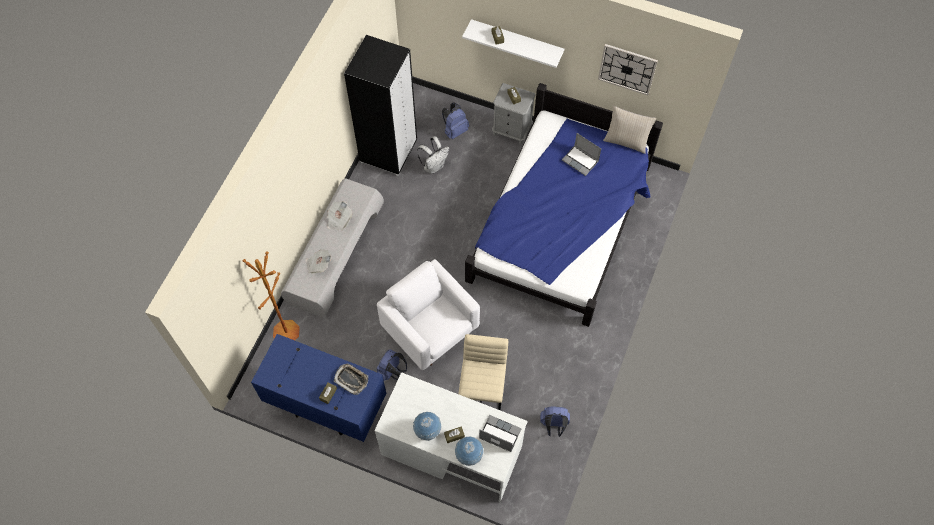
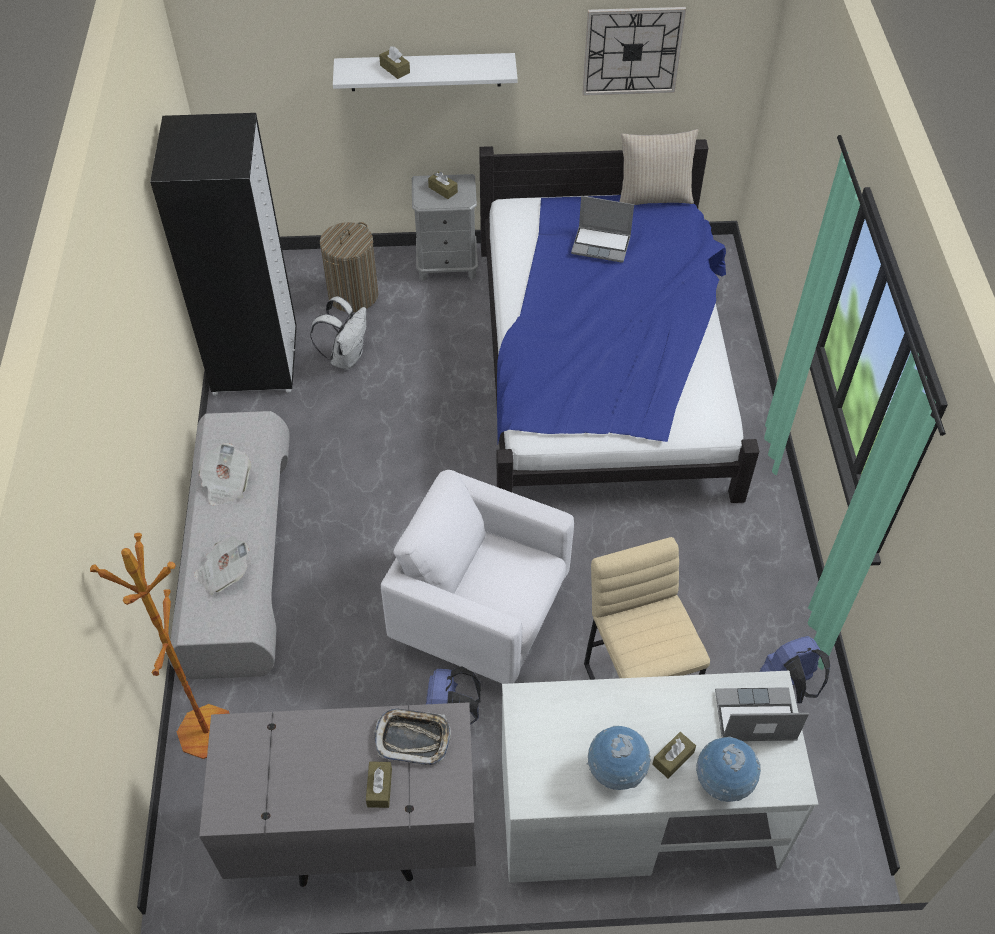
camera: 25 degrees left, 10 degrees down
blue dresser [251,334,386,442] -> grey dresser [199,702,476,887]
blue backpack [442,102,469,139] -> laundry basket [320,222,378,312]

